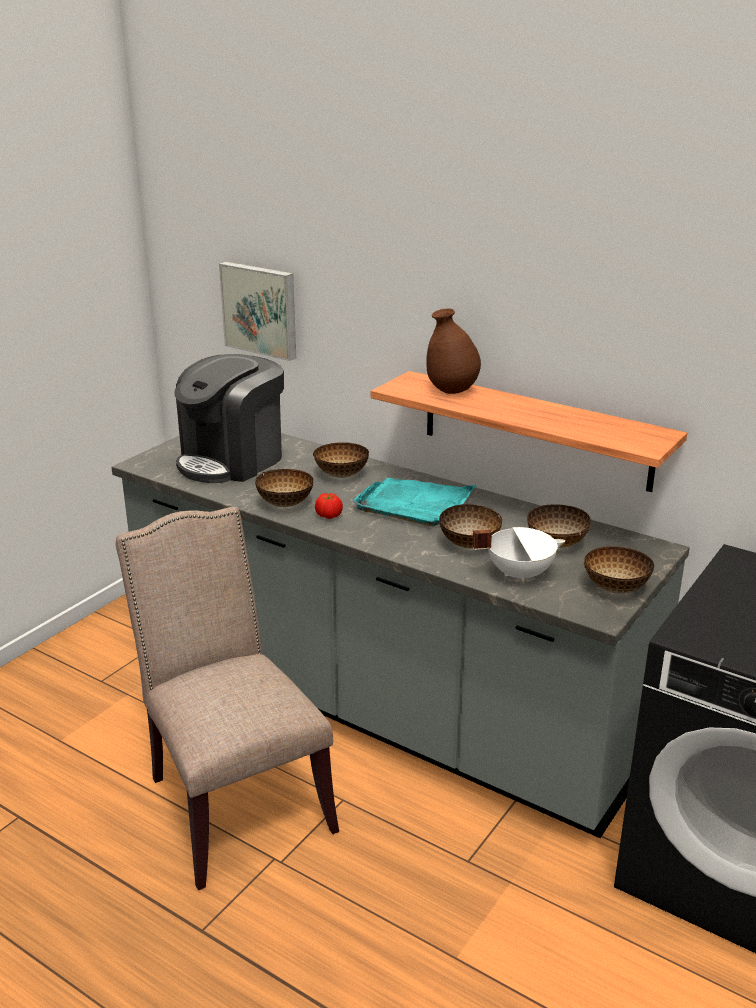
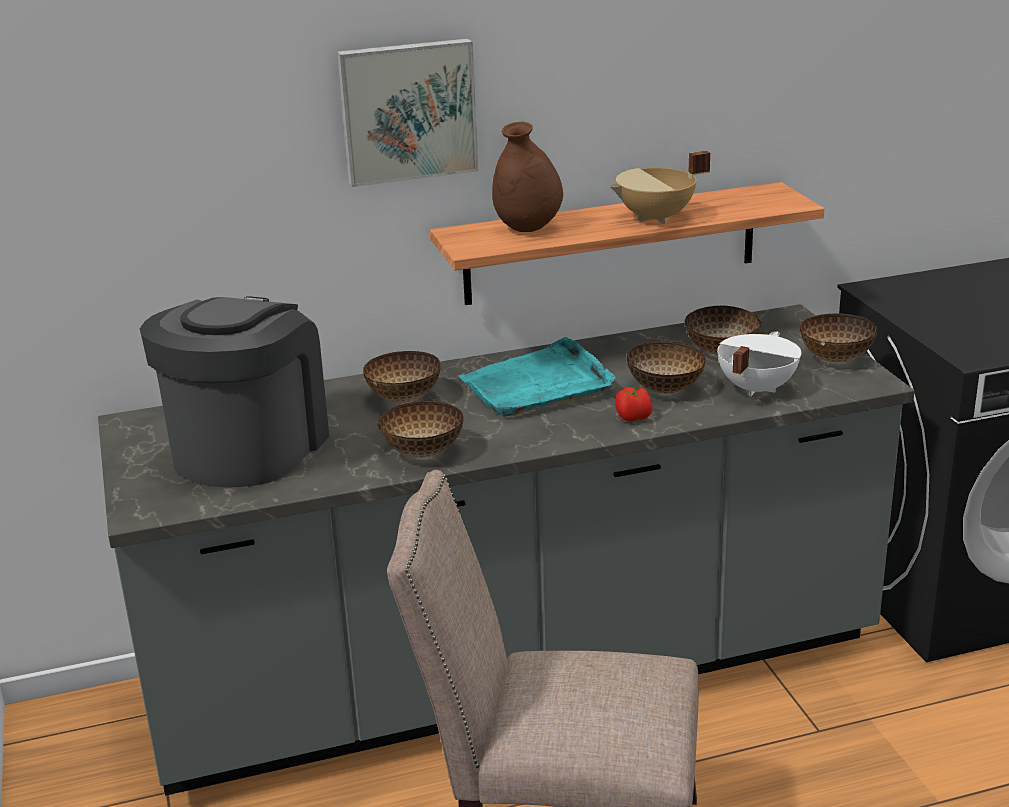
camera: 50 degrees left, 0 degrees up
coffee machine [174,354,284,483] -> coffee machine turned 150 degrees counterclockwise [140,296,329,488]
picture [219,262,296,361] -> picture moved to [337,38,478,187]
tomato [315,493,343,519] -> tomato moved to [615,387,653,422]
none -> beige cooking pot [609,151,710,224]

